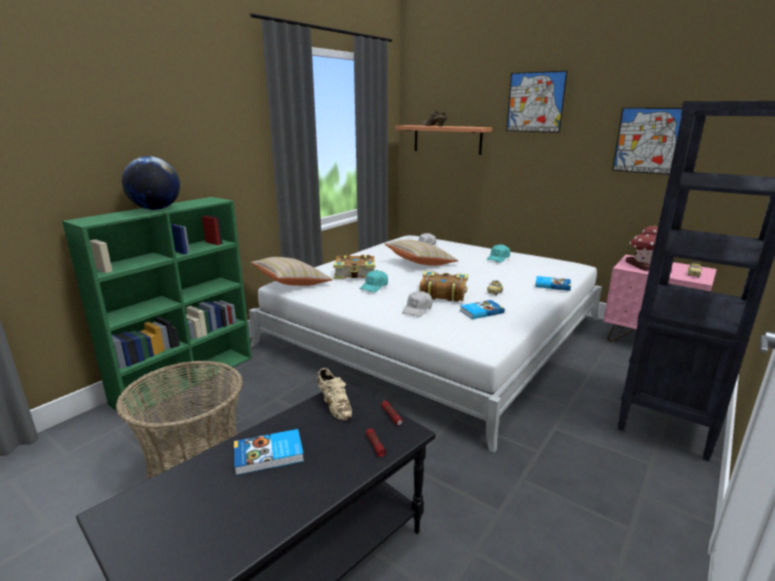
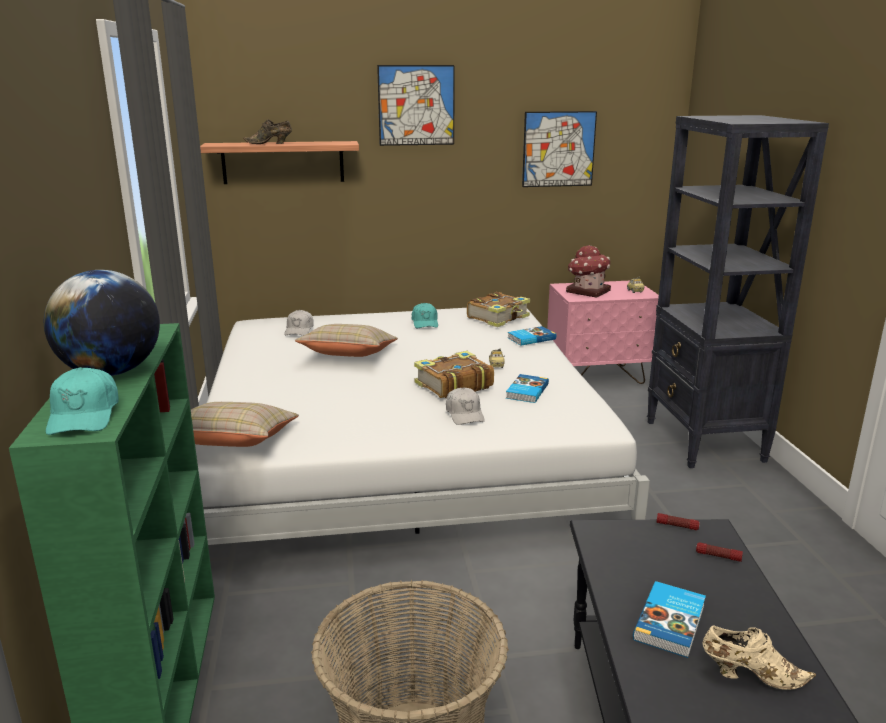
camera: 45 degrees left, 0 degrees up
beige shoe [317,368,352,420] -> beige shoe moved to [702,625,816,690]
book [333,255,375,279] -> book moved to [467,292,530,327]
turquoise cap [360,270,388,293] -> turquoise cap moved to [46,367,119,435]

